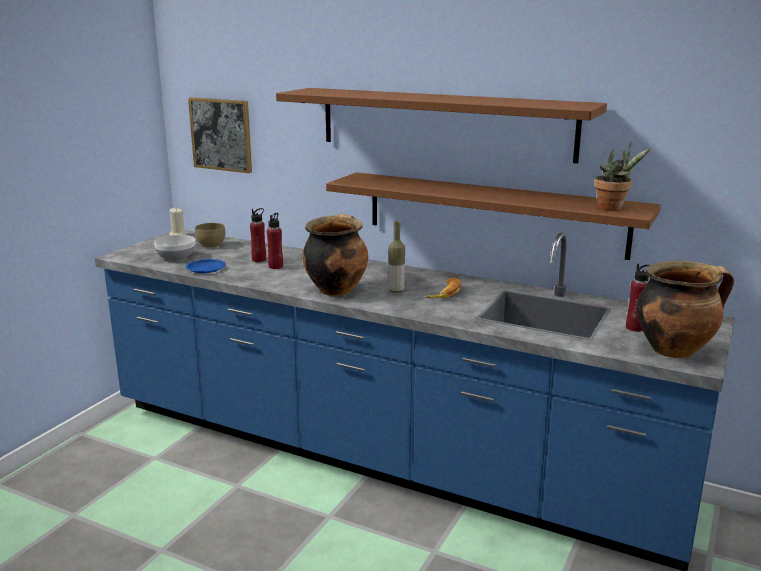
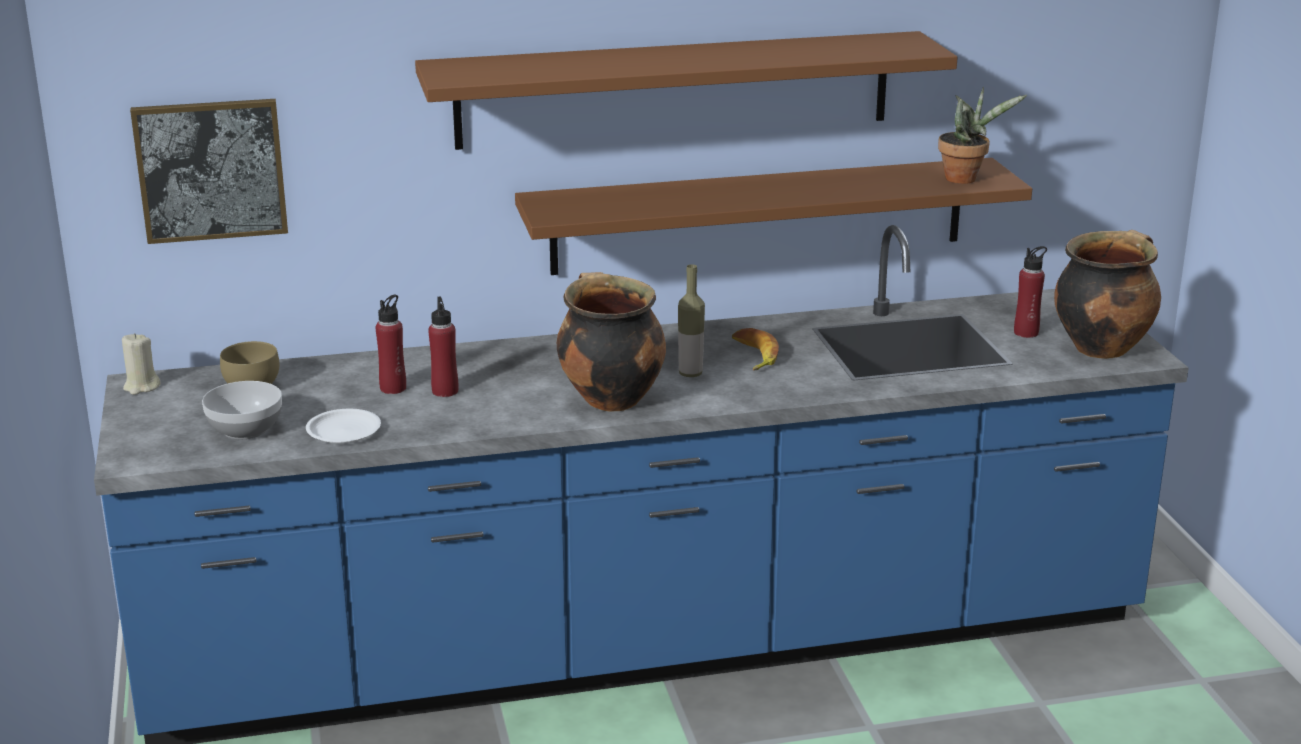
camera: 40 degrees left, 5 degrees up
blue plate [186,259,226,273] -> white plate [306,409,381,444]

